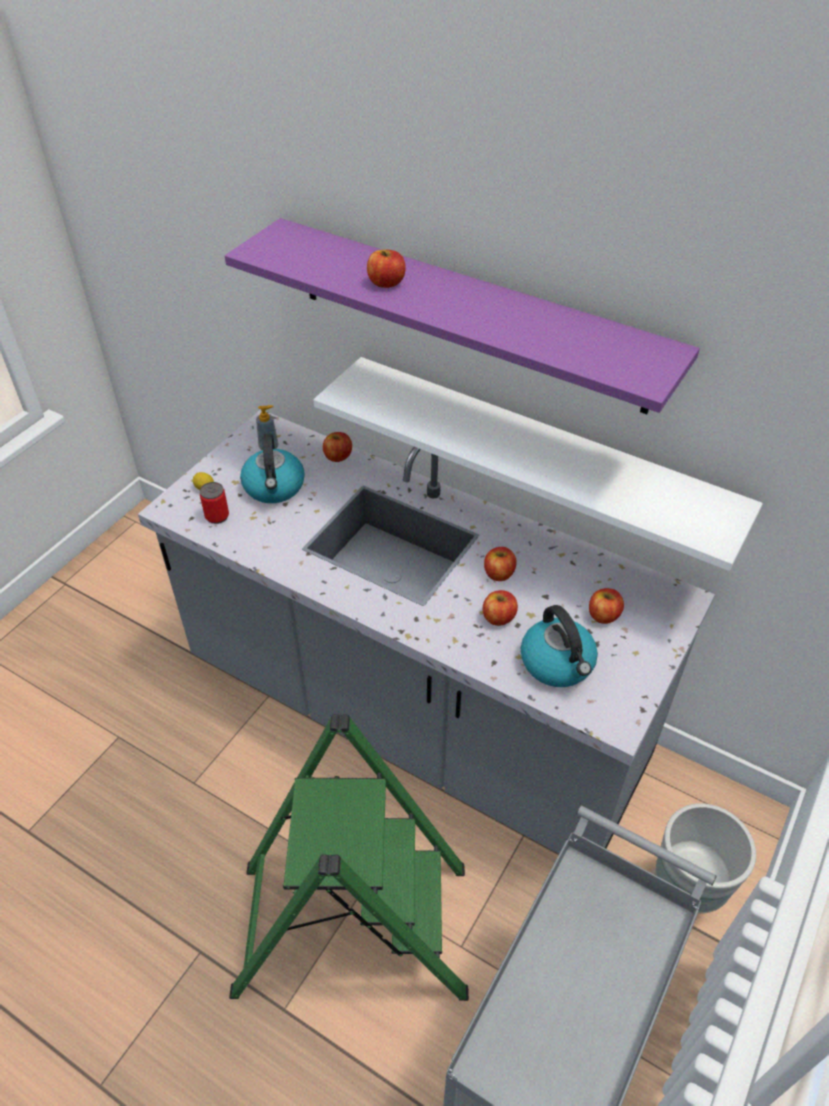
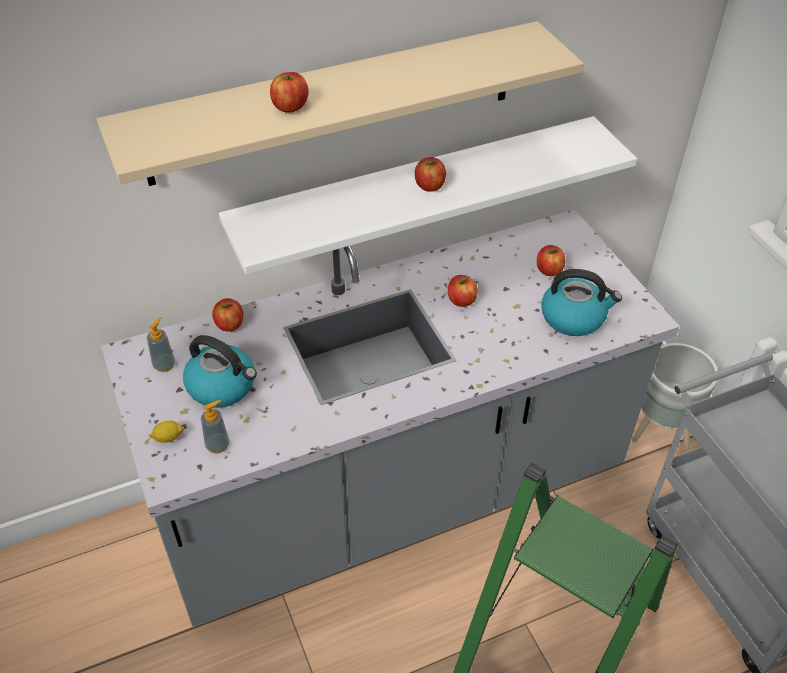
camera: 55 degrees left, 0 degrees up
can [200,482,229,524] -> soap dispenser [201,400,229,453]
purple shelf [225,218,700,414] -> beige shelf [96,21,584,186]
apple [483,590,518,626] -> apple moved to [415,157,446,192]

